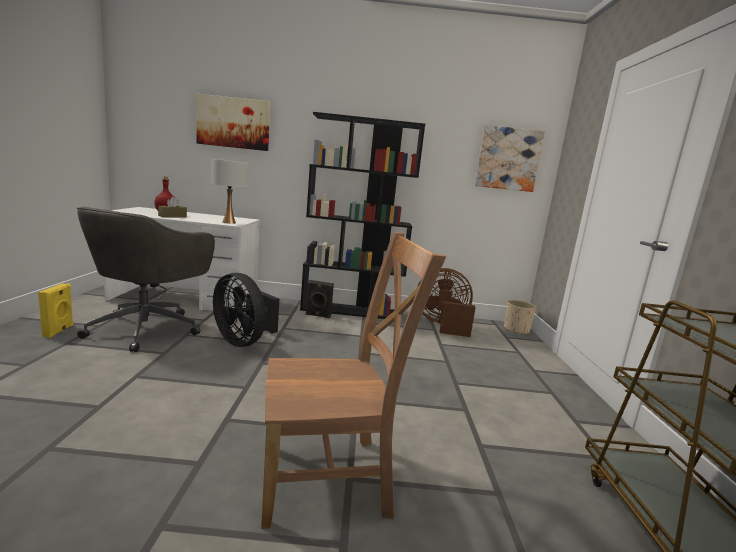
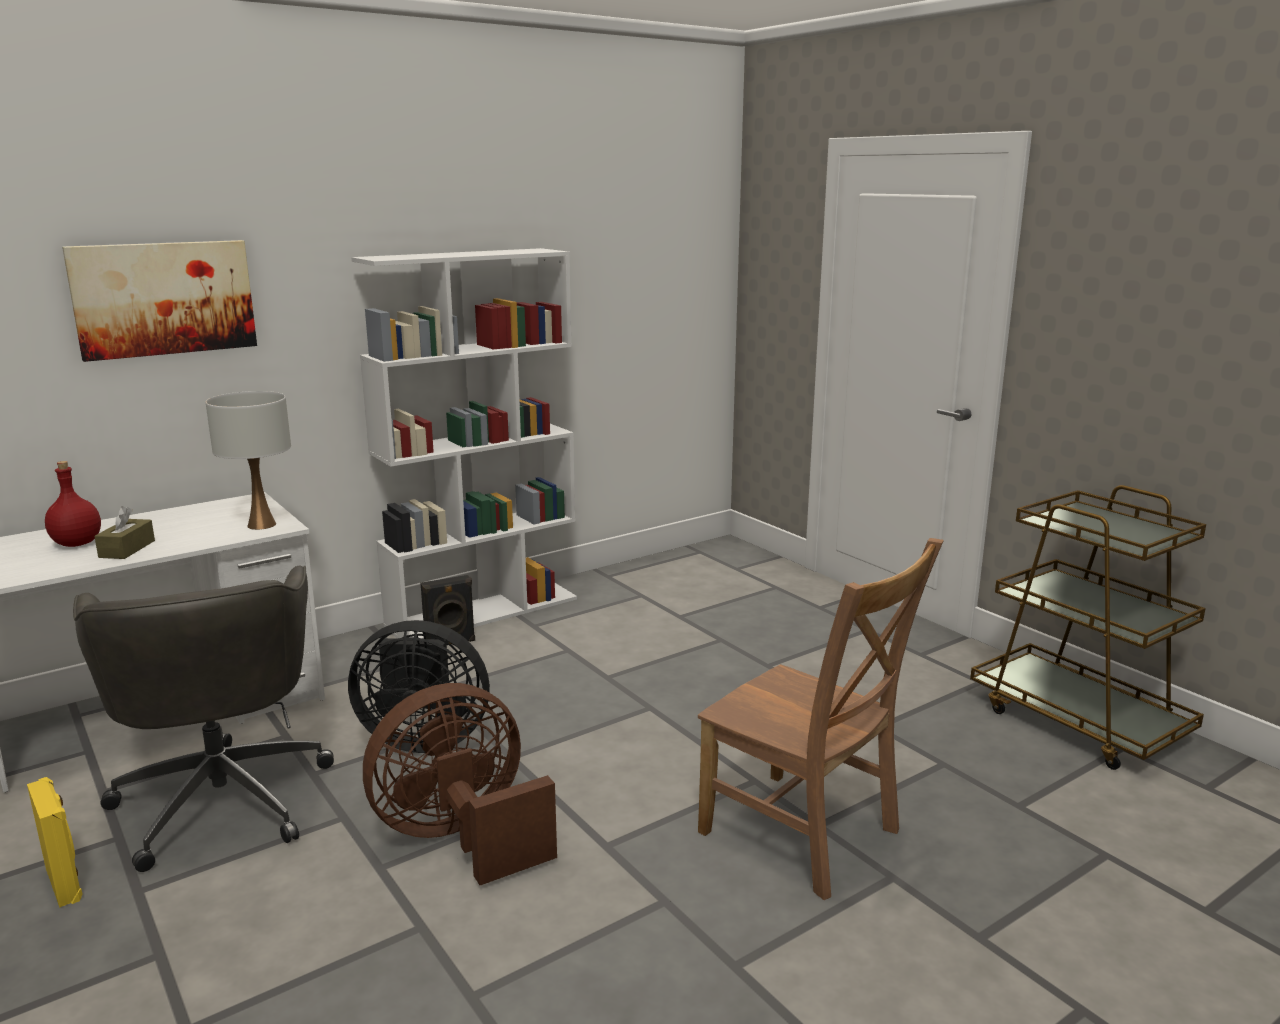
camera: 35 degrees left, 5 degrees up
brown chair [261,232,446,529] -> brown chair turned 90 degrees clockwise [698,538,944,900]
black bookcase [300,112,425,319] -> white bookcase [351,248,577,639]
brown fan [417,268,476,337] -> brown fan moved to [363,683,557,885]
picture [475,125,545,192] -> none
beige planter [504,300,536,335] -> none

